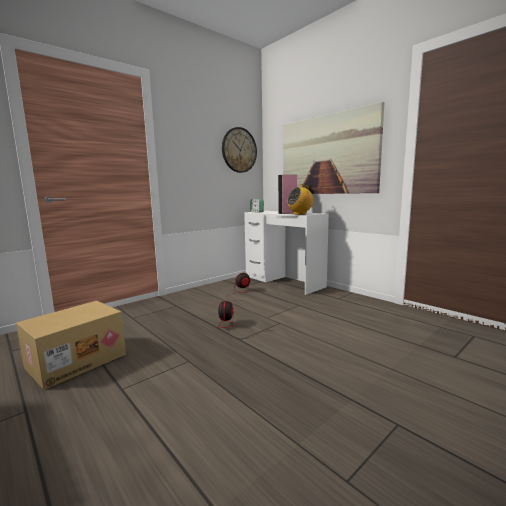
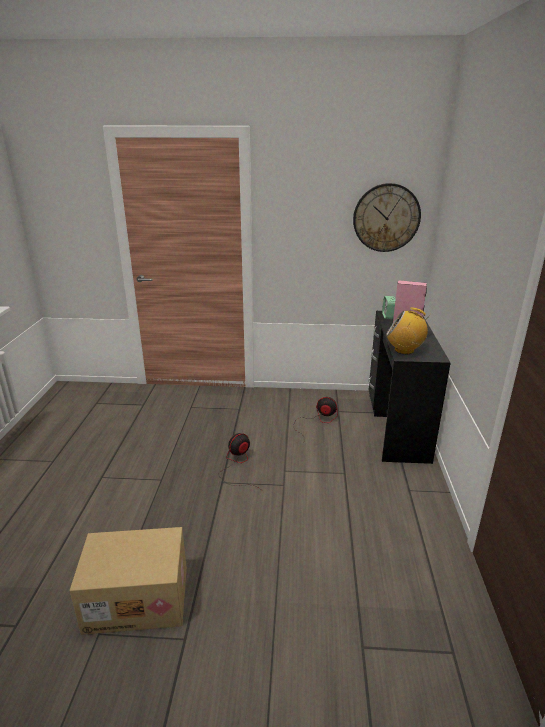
camera: 45 degrees right, 15 degrees up
cardboard box [16,301,126,390] -> cardboard box moved to [70,527,187,635]
white desk [244,211,329,295] -> black desk [368,311,451,464]
picture [283,102,384,194] -> none

